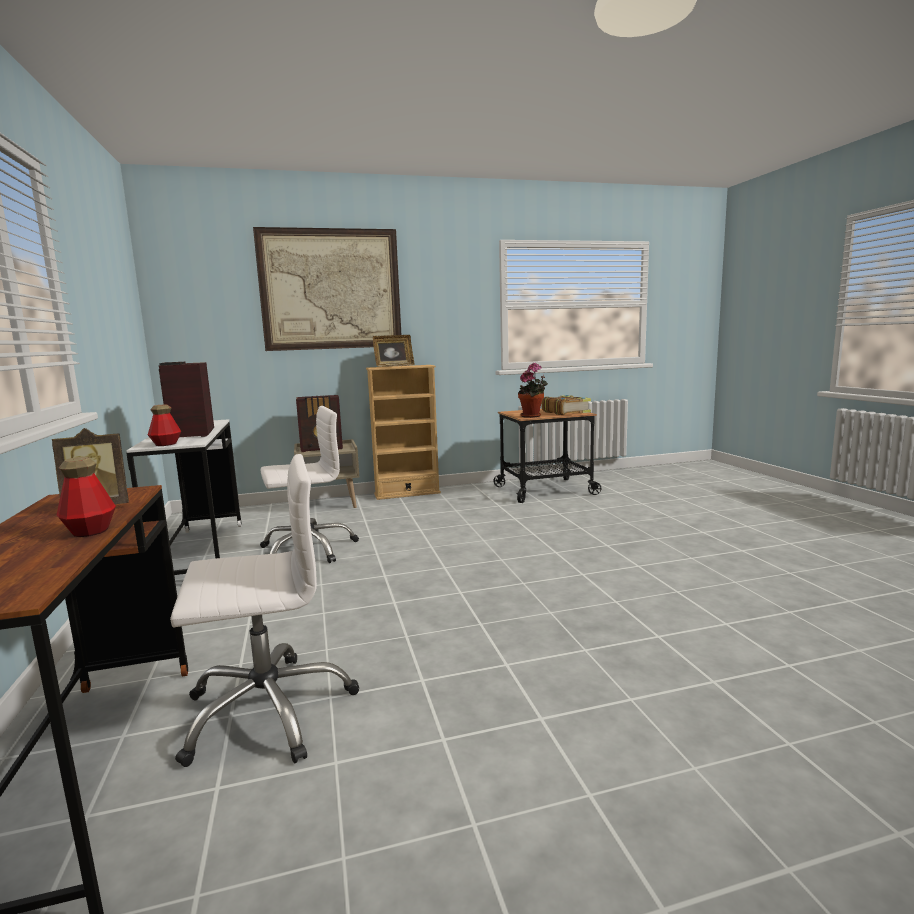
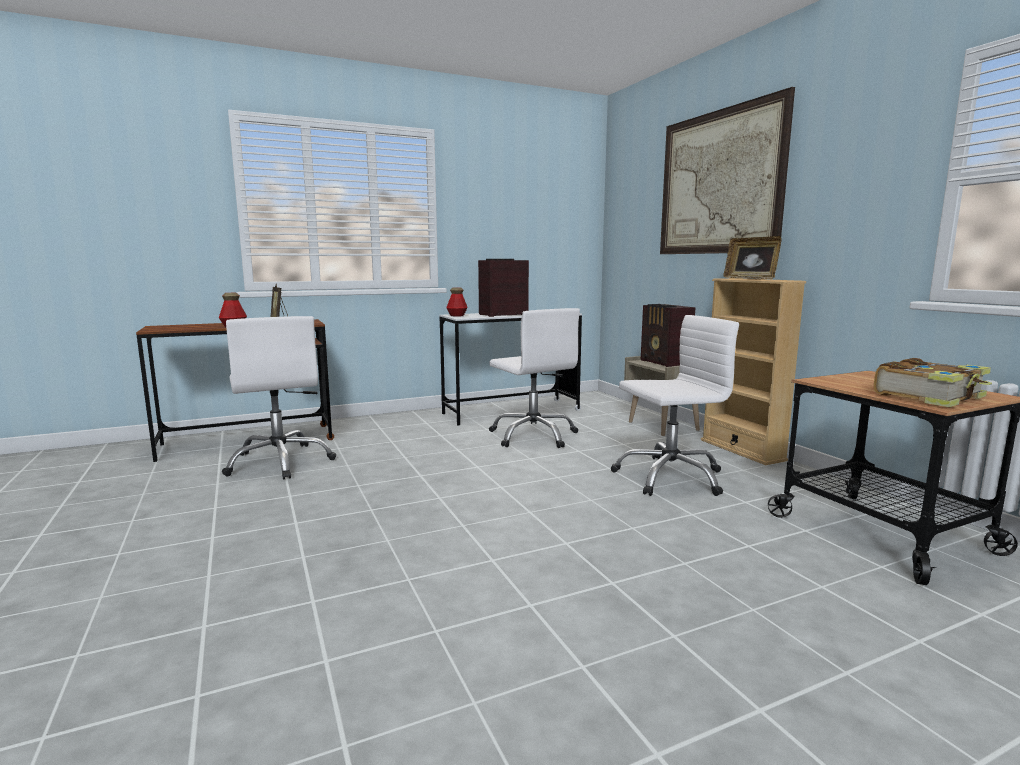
camera: 80 degrees right, 0 degrees up
potted plant [518,363,548,418] -> none
none -> white office chair [611,315,739,496]

